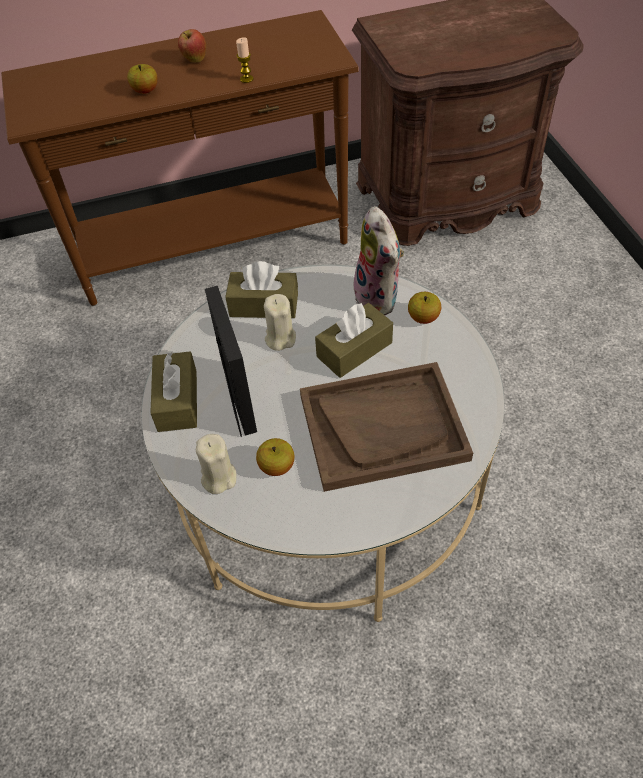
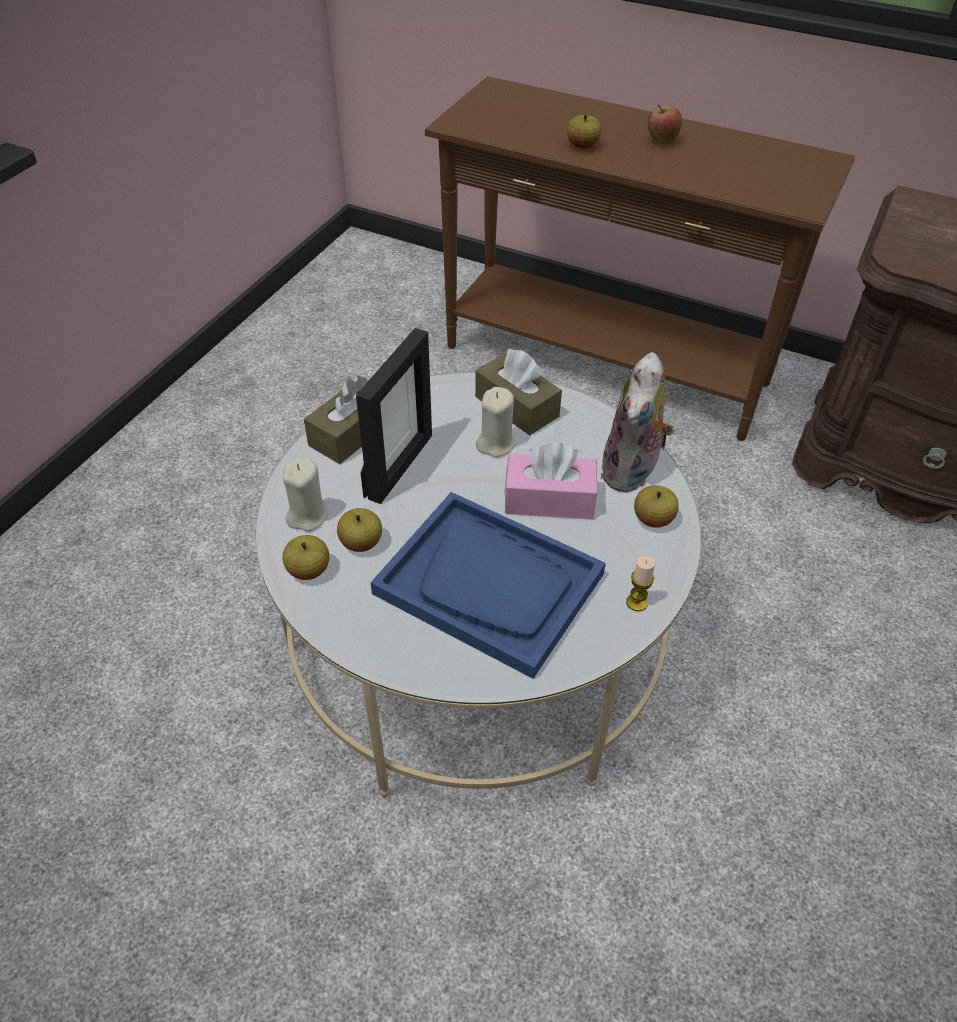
camera: 40 degrees right, 5 degrees down
candle [236,37,254,83] -> candle moved to [626,556,656,612]
brown tray [300,362,473,492] -> blue tray [371,492,606,679]
brown tissue box [315,302,393,378] -> pink tissue box [504,442,597,519]
none -> apple [283,535,329,580]

